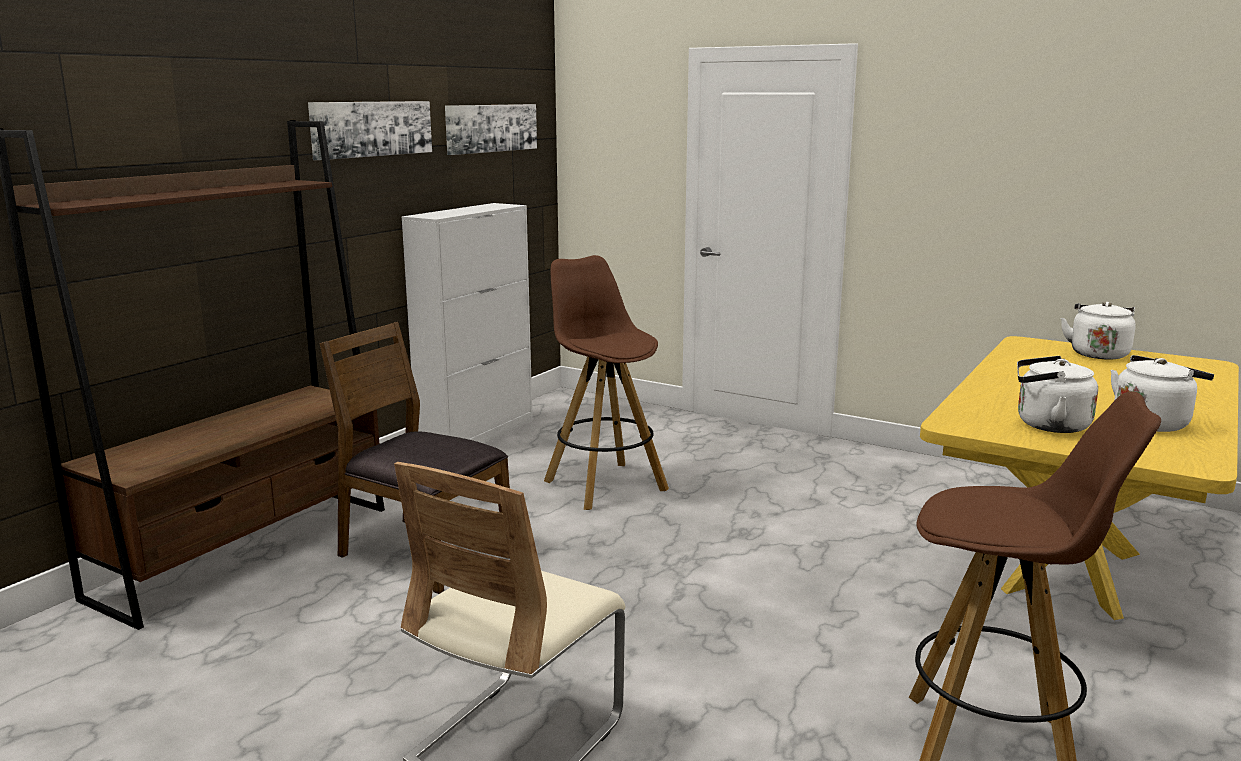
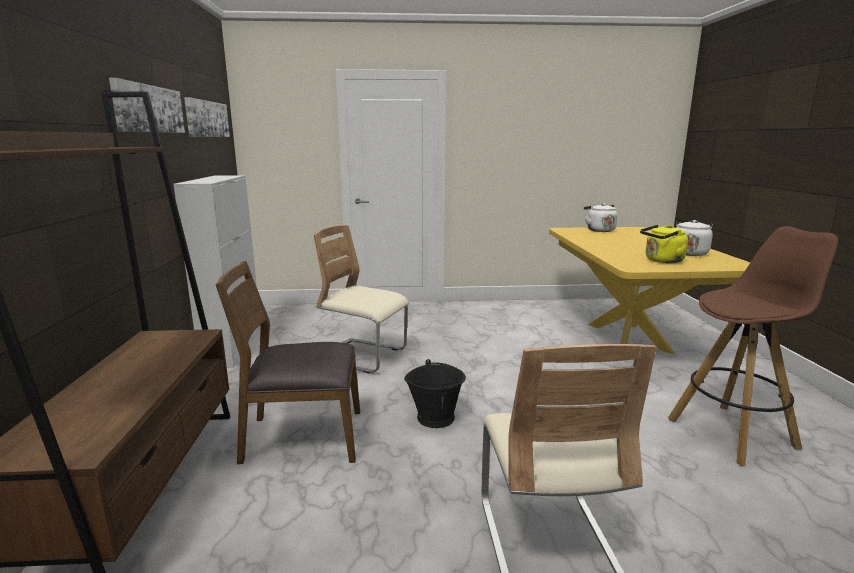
camera: 35 degrees left, 0 degrees up
brown stool [544,255,669,510] -> beige chair [314,225,409,373]
white kettle [1017,356,1098,433] -> yellow kettle [640,225,688,263]
none -> black bucket [404,359,466,428]

